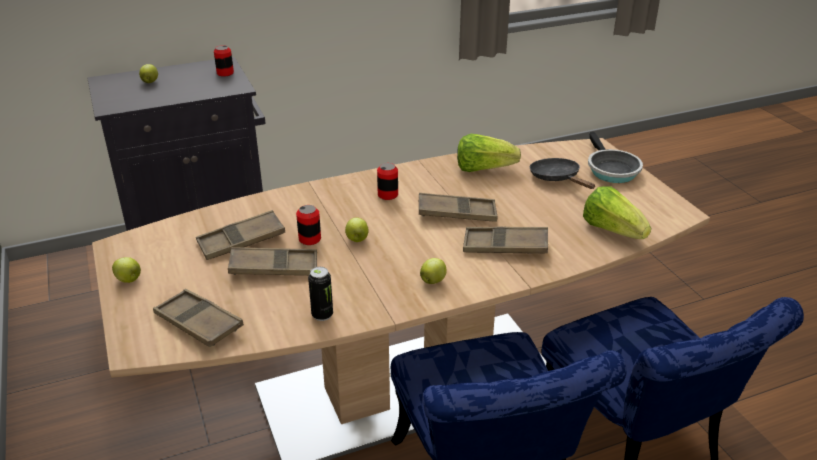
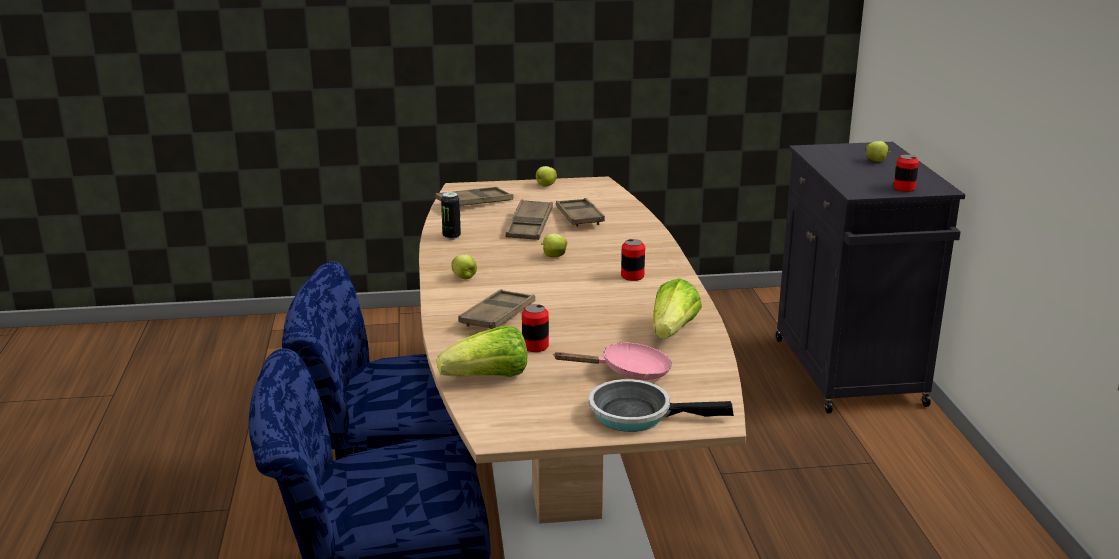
camera: 105 degrees right, 10 degrees down
can [296,205,321,245] -> can moved to [522,304,549,352]
brown tray [419,193,498,222] -> none
black frying pan [530,158,595,189] -> pink frying pan [553,342,672,380]

